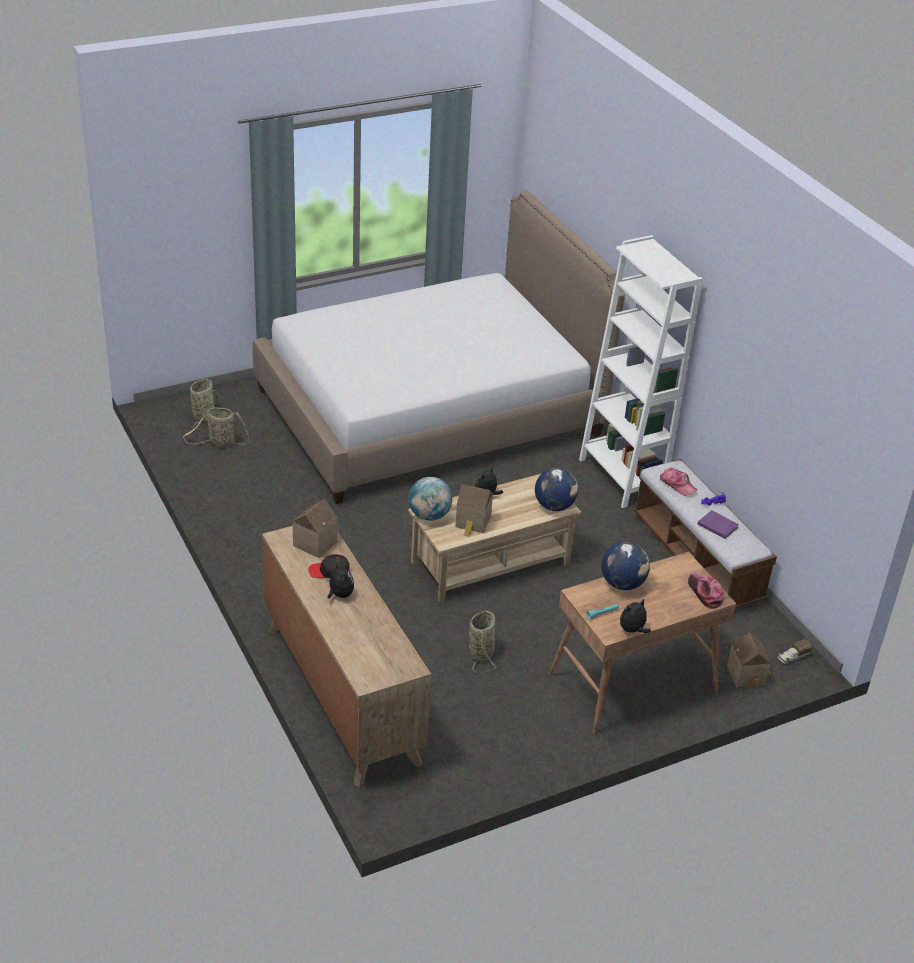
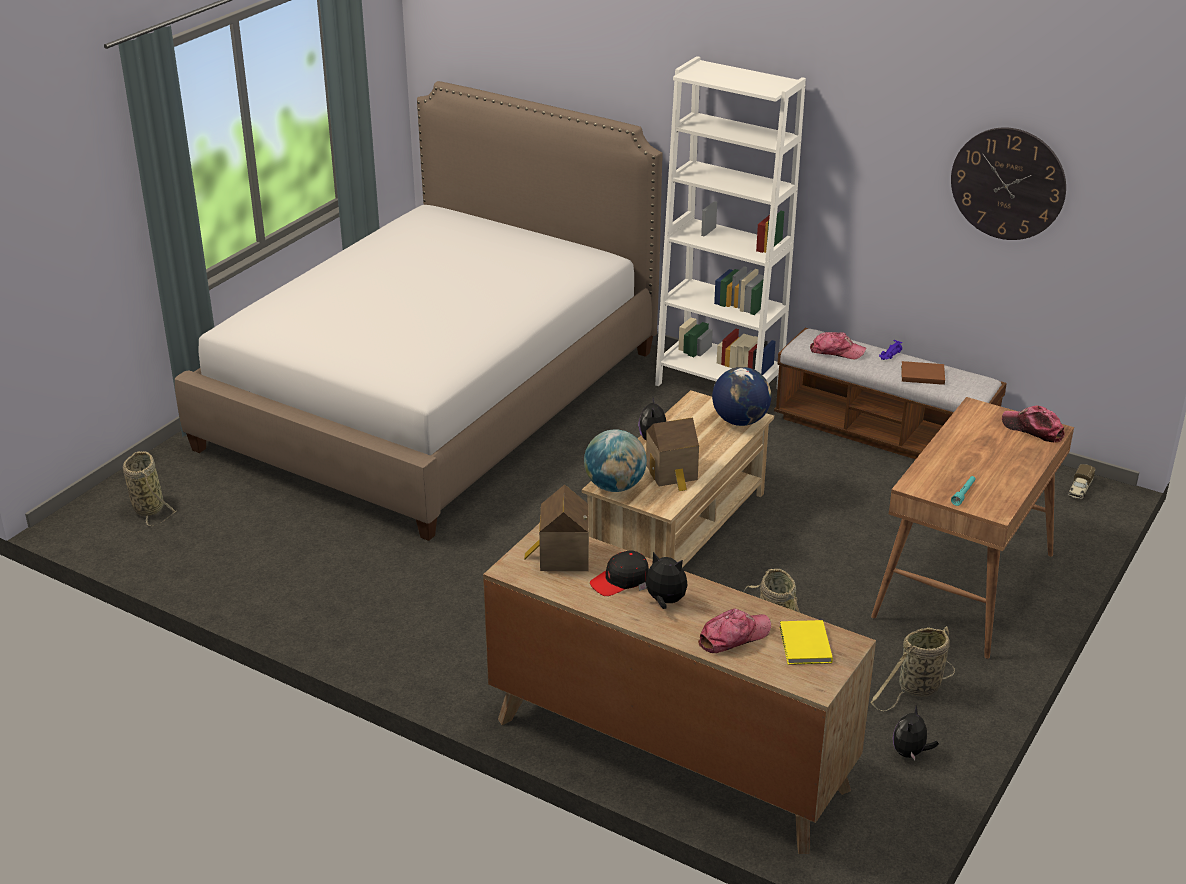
camera: 30 degrees left, 5 degrees down
basket [183,407,249,448] -> basket moved to [871,626,955,711]
globe [601,542,650,590] -> none
plush toy [620,599,651,633] -> plush toy moved to [893,706,939,760]
purple book [698,510,739,539] -> brown book [901,361,945,385]
toy house [727,633,771,688] -> none
none -> cap [698,609,771,653]
none -> yellow book [780,620,833,665]
none -> wall clock [951,128,1066,240]

